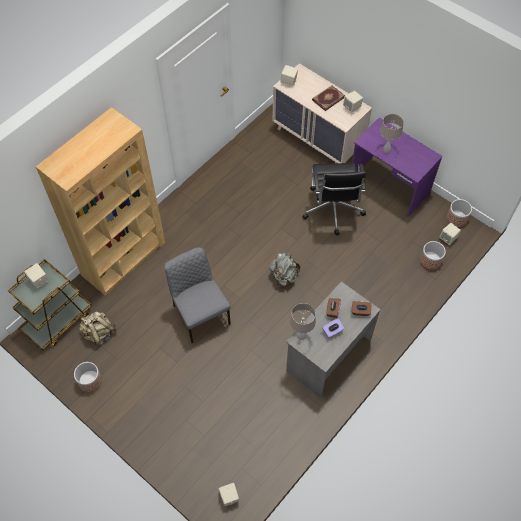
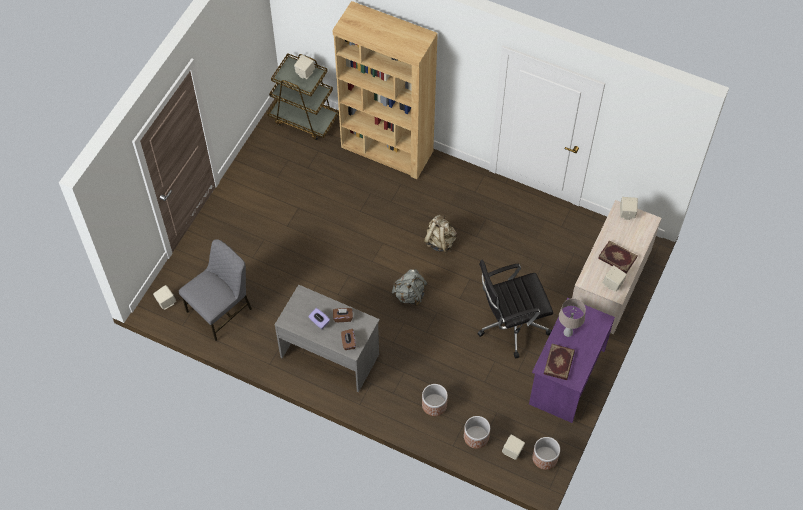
camera: 75 degrees right, 0 degrees up
planter [74,362,102,392] -> planter moved to [422,384,448,416]
beige backpack [79,311,116,346] -> beige backpack moved to [424,215,457,254]
grey chair [165,247,231,343] -> grey chair moved to [179,239,252,341]
beige table lamp [290,303,316,340] -> none
none -> book [544,344,575,380]

